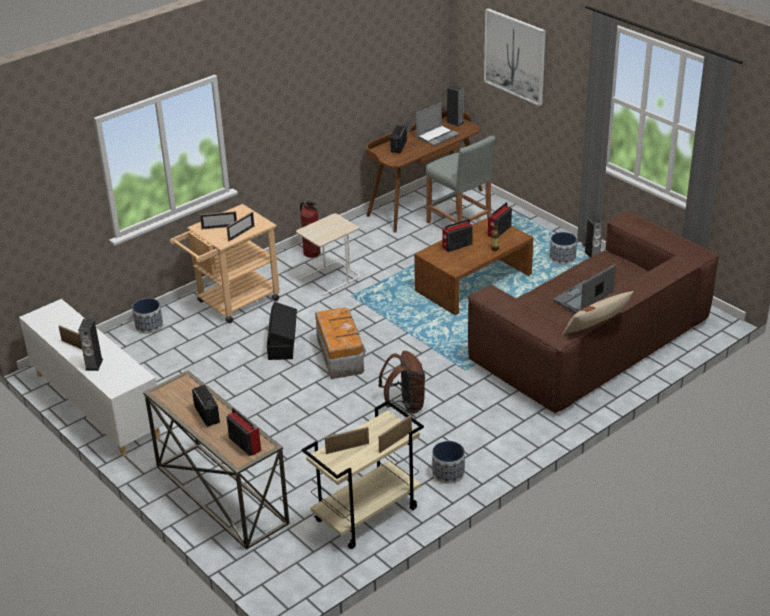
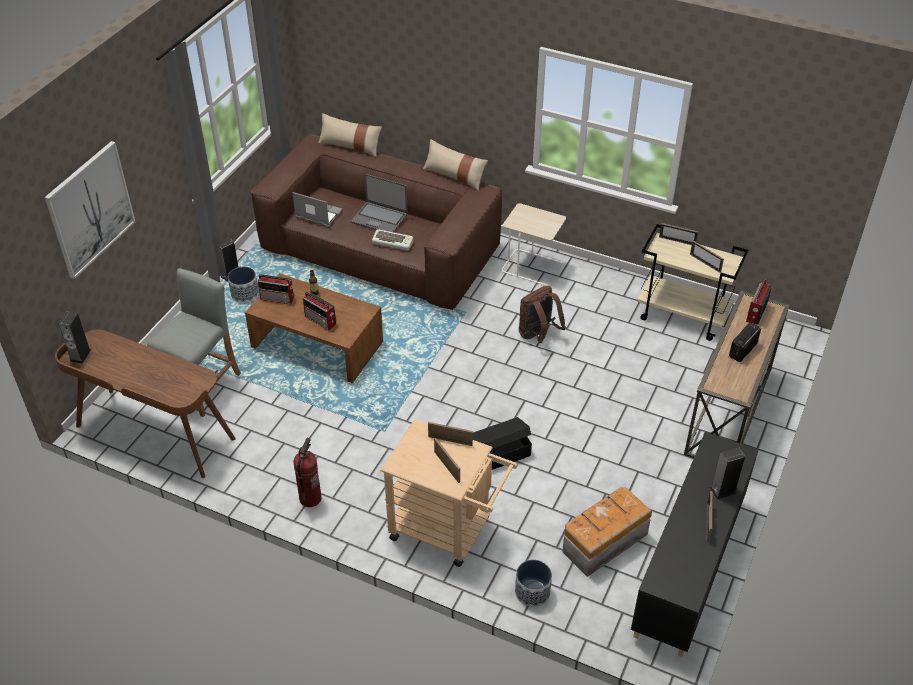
camera: 115 degrees left, 10 degrees up
white cabinet [19,299,163,457] -> black cabinet [631,432,758,657]
beige side table [296,213,360,296] -> beige side table moved to [502,203,566,286]
storage box [315,307,366,379] -> storage box moved to [562,487,652,577]
radio [390,125,407,153] -> none
laptop [416,102,459,146] -> laptop moved to [292,192,343,226]
planter [432,441,465,484] -> none
none -> beige pillow [318,113,382,157]
none -> keyboard [372,229,413,251]

